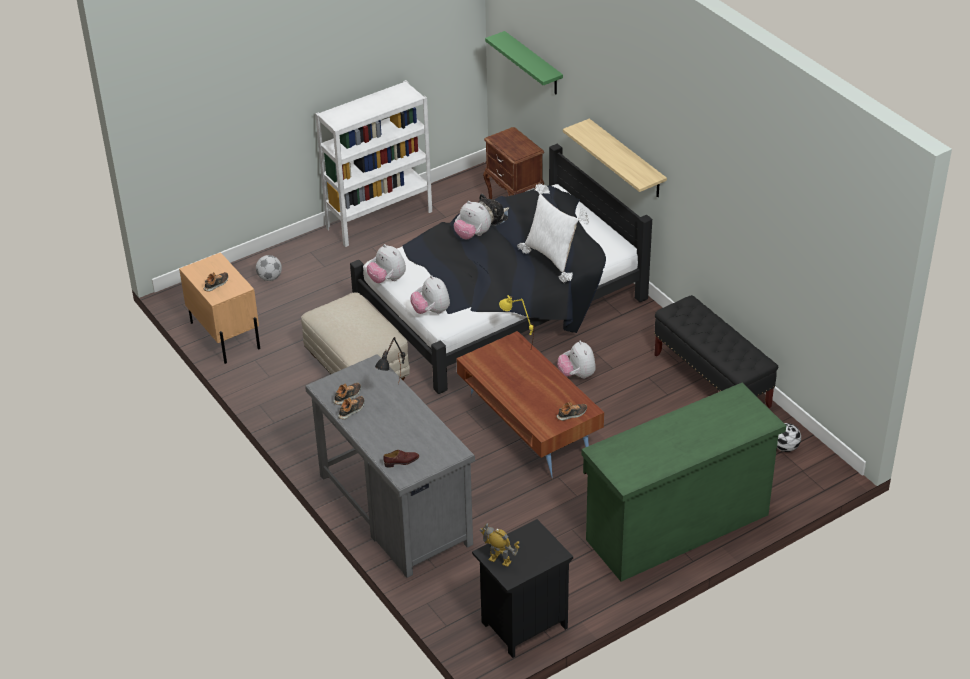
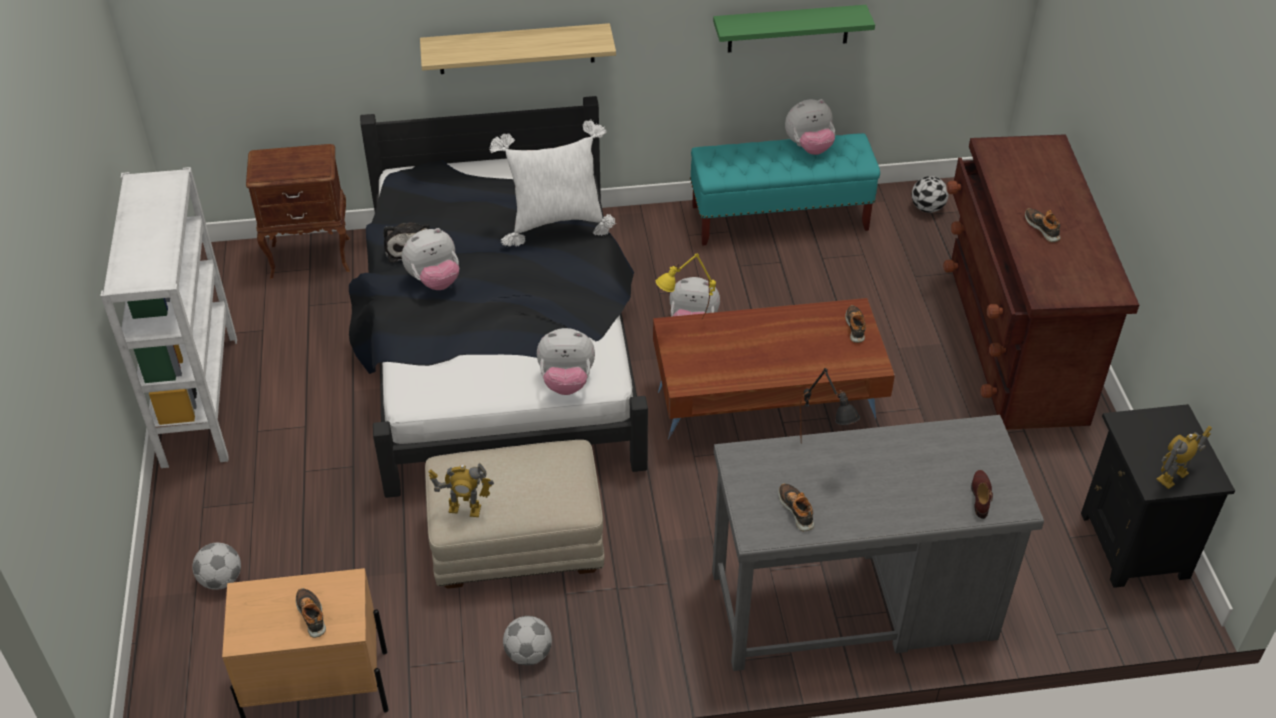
camera: 65 degrees left, 5 degrees up
shoe [338,396,364,419] -> shoe moved to [1025,208,1060,242]
plush toy [367,244,406,283] -> plush toy moved to [785,99,835,155]
green shelf [485,31,563,94] -> green shelf moved to [713,5,875,53]
green dresser [582,383,786,582] -> brown dresser [943,134,1139,430]
black bench [654,295,778,408] -> turquoise bench [690,133,880,245]
none -> toy robot [428,463,494,517]
none -> football [503,616,552,665]

